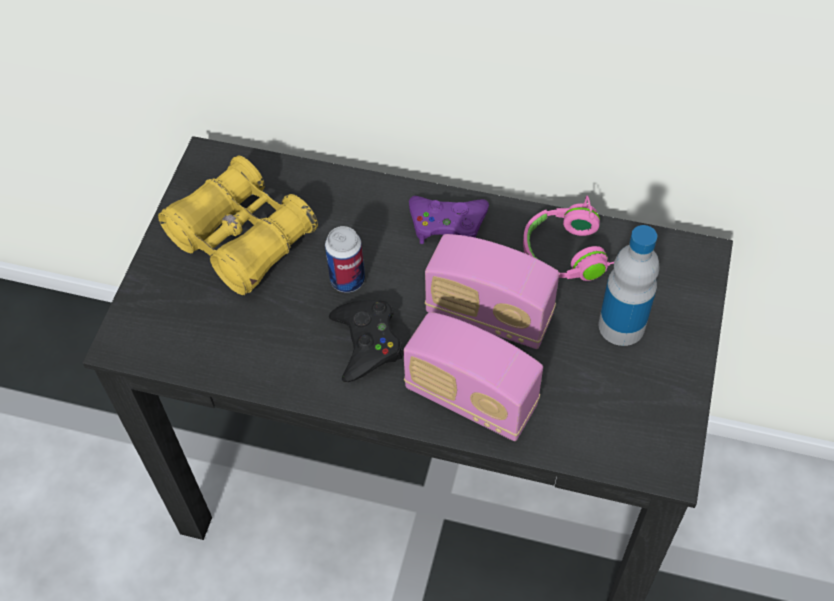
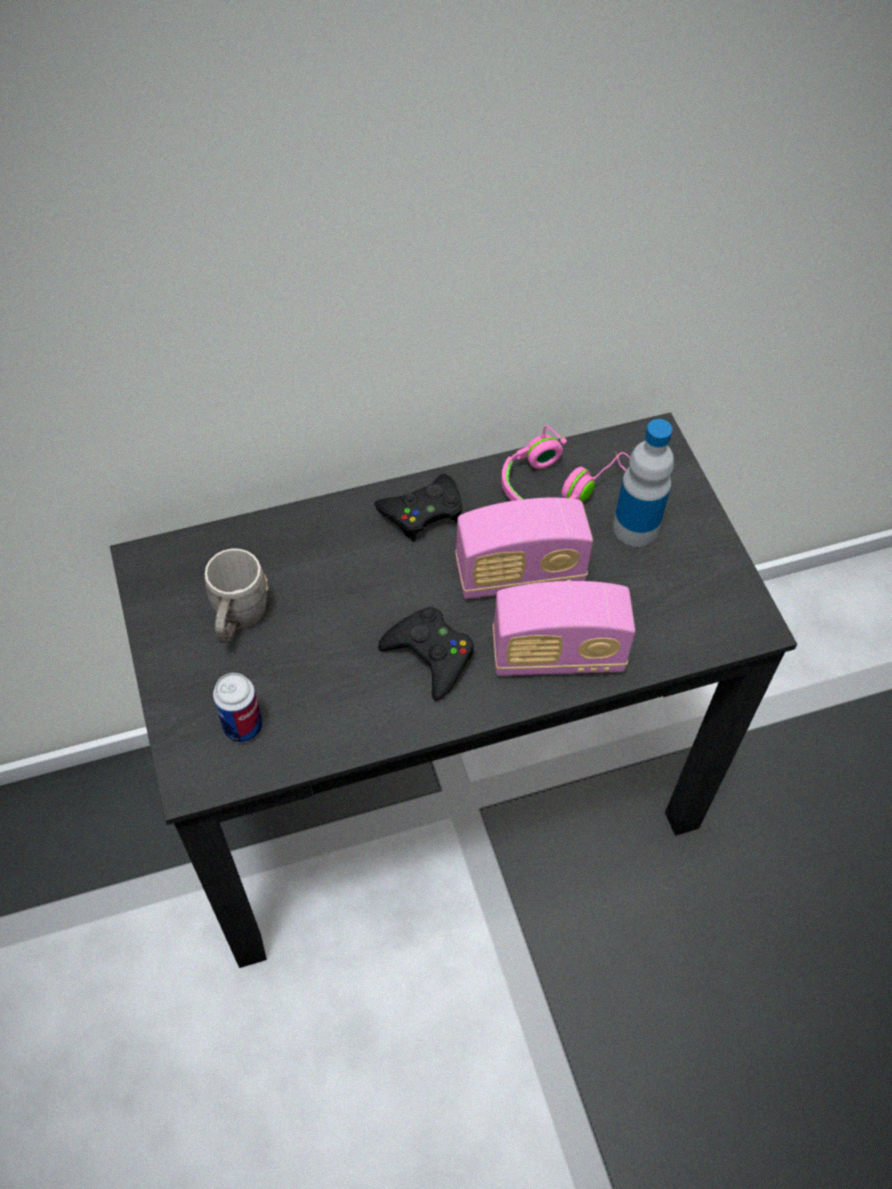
camera: 35 degrees left, 0 degrees up
yellow binoculars [158,156,318,295] -> grey mug [204,549,269,644]
can [325,226,365,293] -> can moved to [213,673,263,743]
purple game controller [409,196,489,244] -> black game controller [374,474,462,542]

